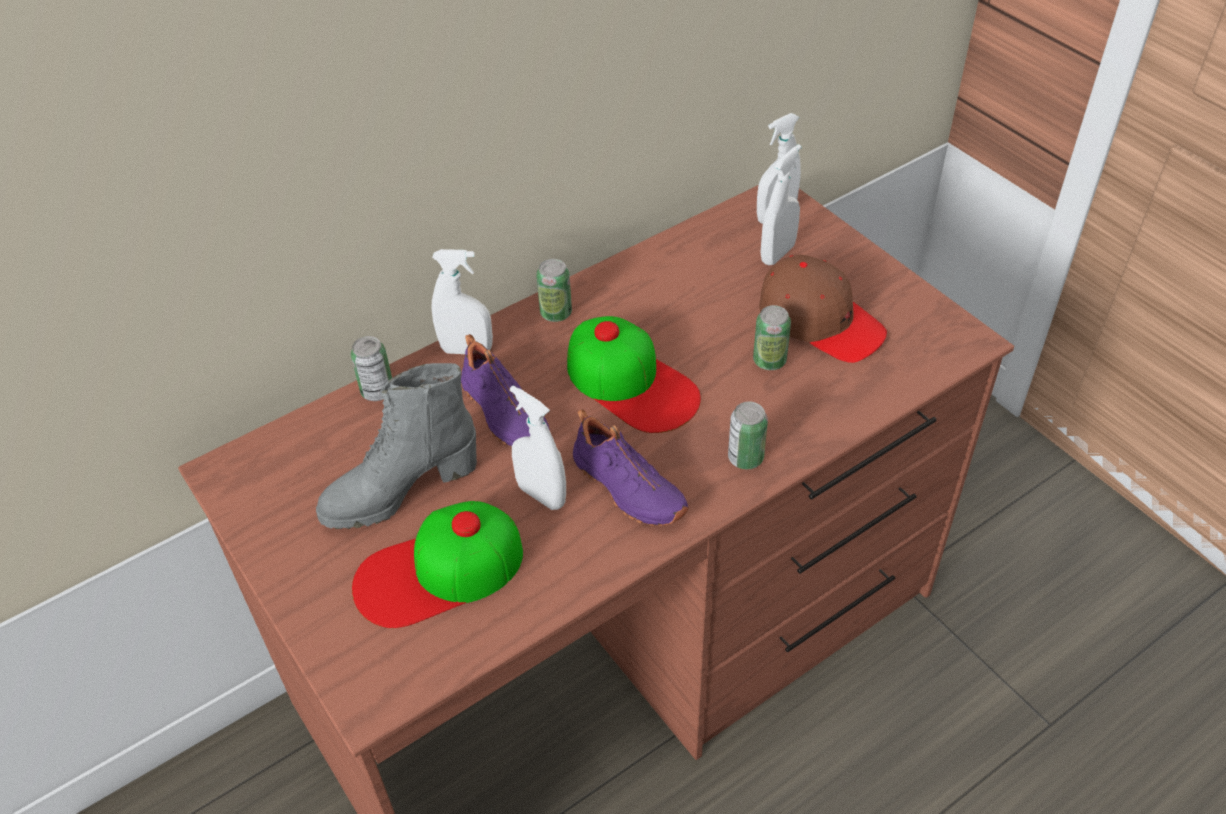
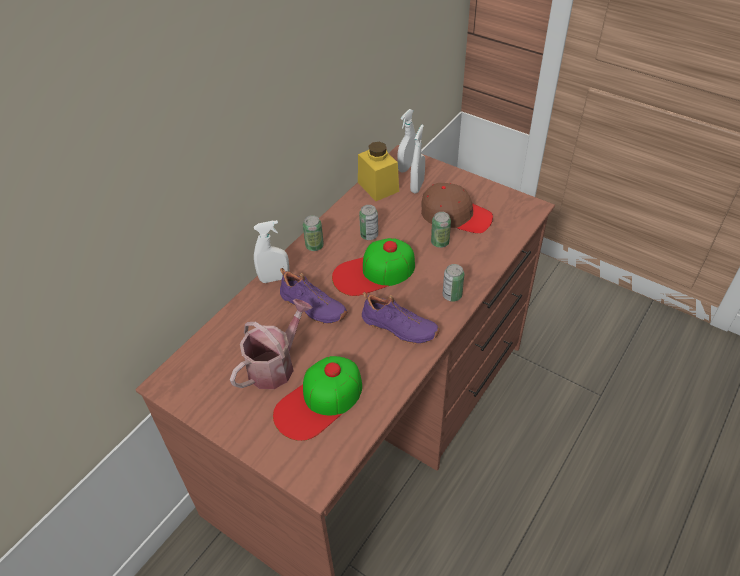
camera: 20 degrees left, 0 degrees up
grey boot [316,363,477,529] -> watering can [230,299,313,389]
can [351,336,392,401] -> can moved to [359,205,378,240]
white spray bottle [510,385,566,510] -> none
cap [567,316,701,433] -> cap turned 135 degrees clockwise [332,238,415,296]
none -> yellow jar [358,142,399,201]

